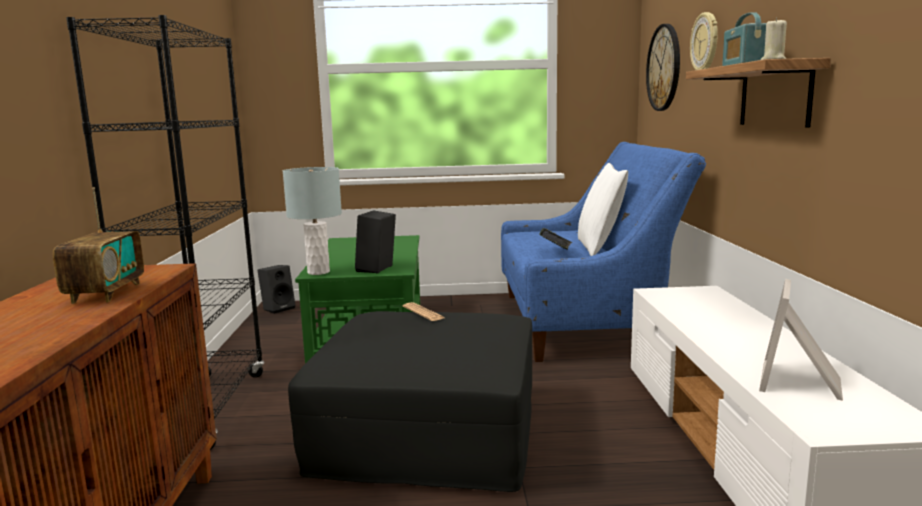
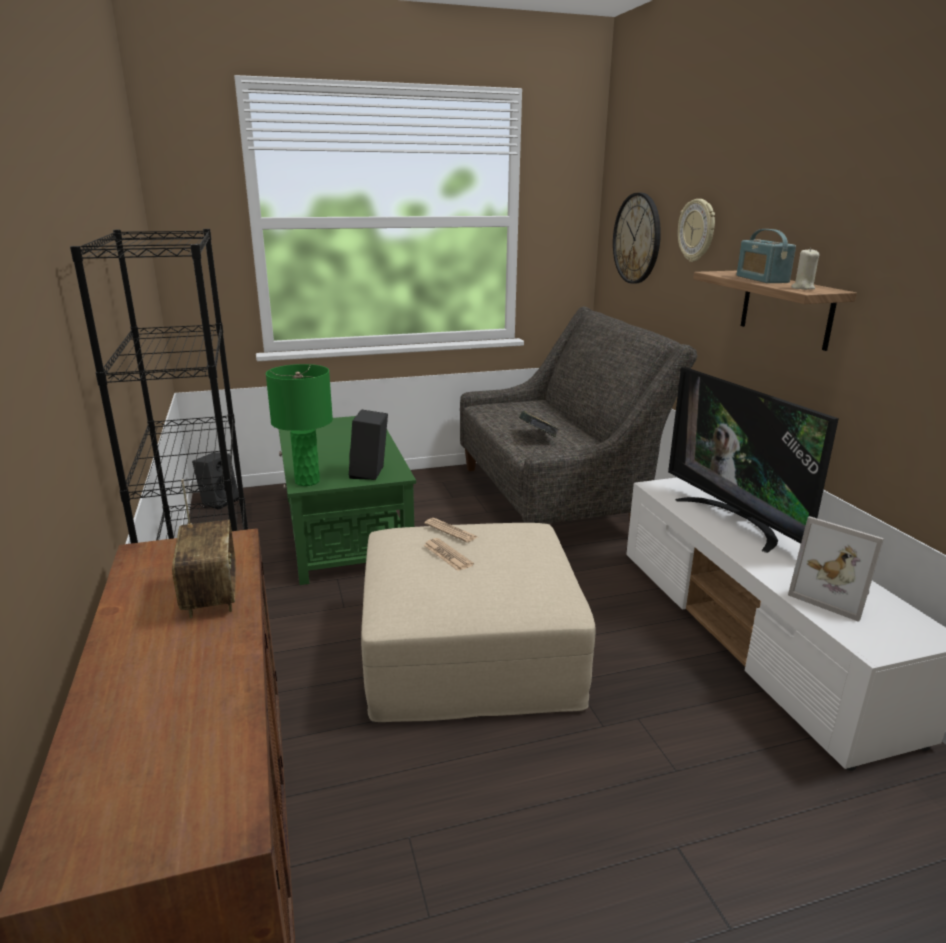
camera: 15 degrees left, 10 degrees up
grey table lamp [283,167,342,275] -> green table lamp [266,364,333,486]
black ottoman [288,311,532,492] -> beige ottoman [361,523,596,722]
blue sofa [501,142,706,362] -> grey sofa [460,307,698,524]
white pillow [578,163,628,256] -> none
picture frame [759,279,843,401] -> picture frame turned 60 degrees counterclockwise [788,516,884,622]
none -> newspaper [423,538,474,571]
none -> television [668,367,839,553]

